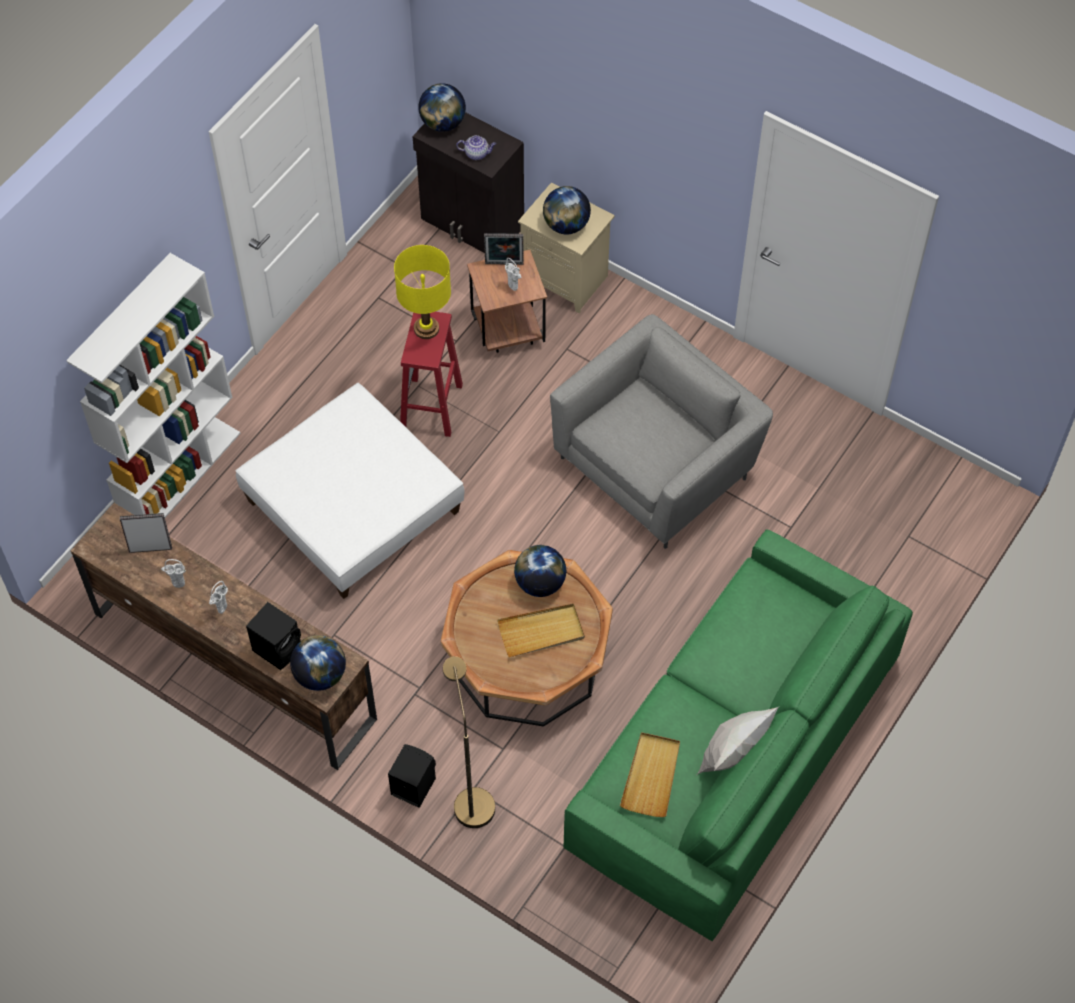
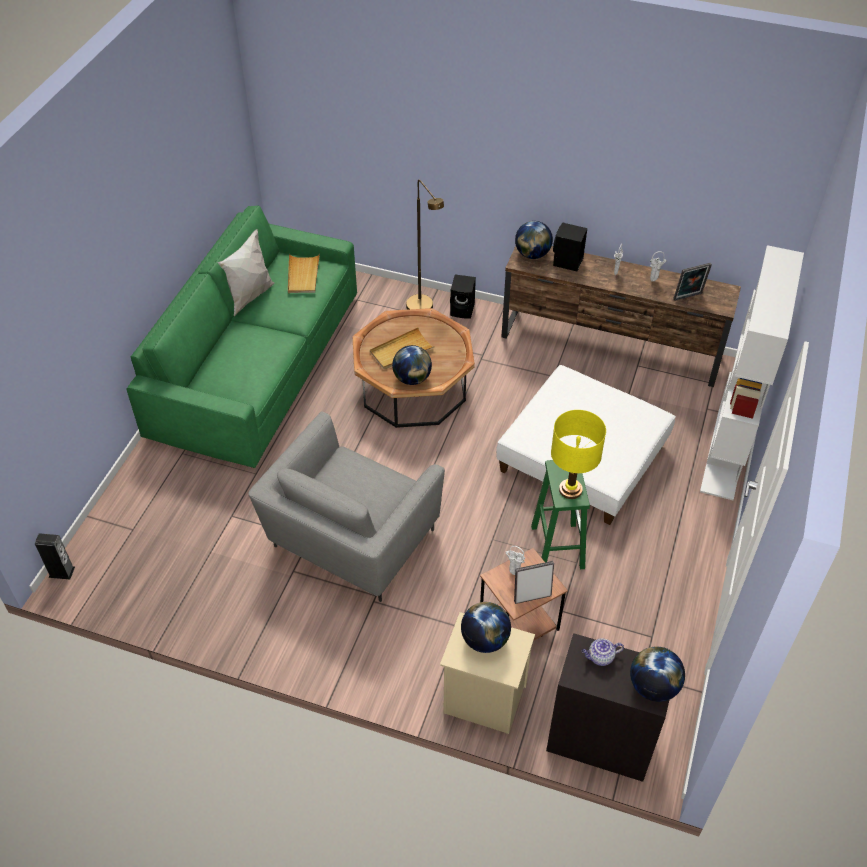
camera: 165 degrees right, 10 degrees down
red stool [400,312,463,437] -> green stool [531,460,590,569]
none -> speaker [35,533,75,579]

